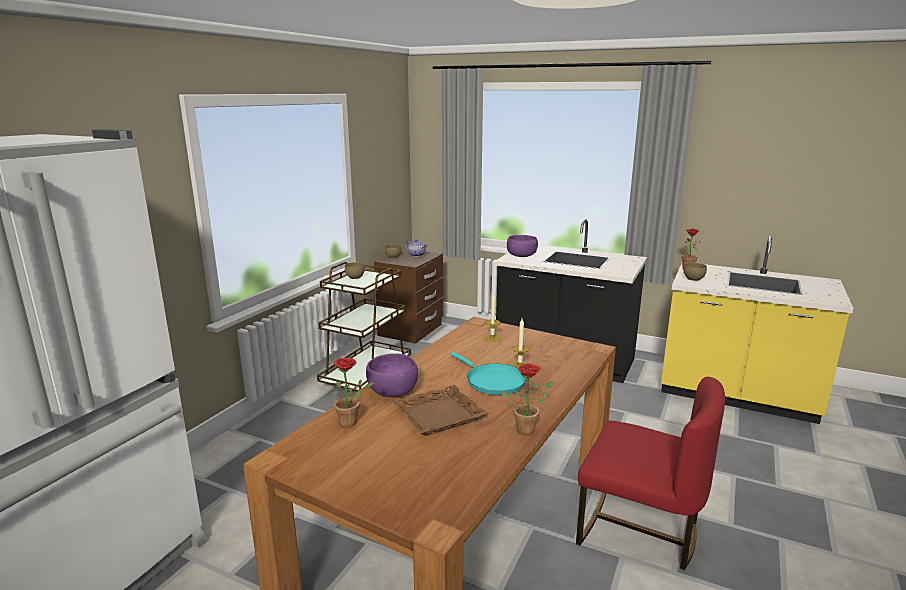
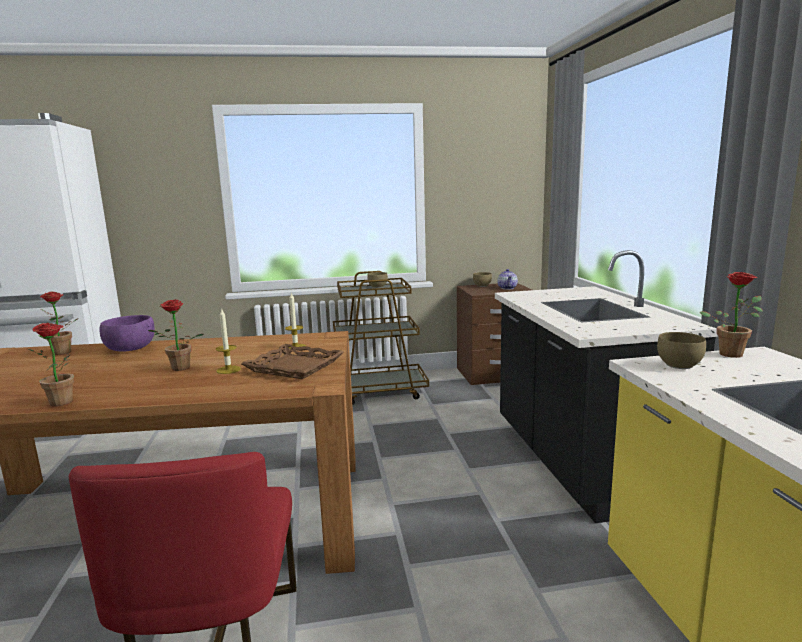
camera: 55 degrees right, 5 degrees down
brown tray [392,385,488,436] -> brown tray moved to [241,344,344,379]
turquoise frying pan [451,352,527,395] -> potted plant [148,299,203,371]
purple bowl [507,235,538,257] -> none

